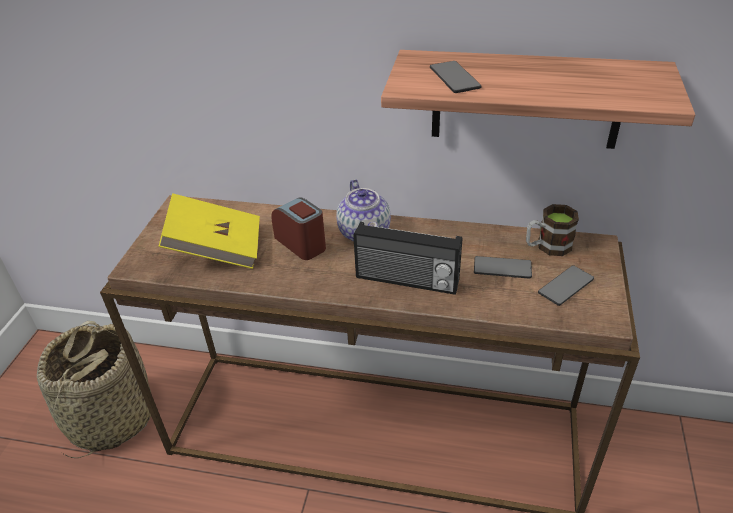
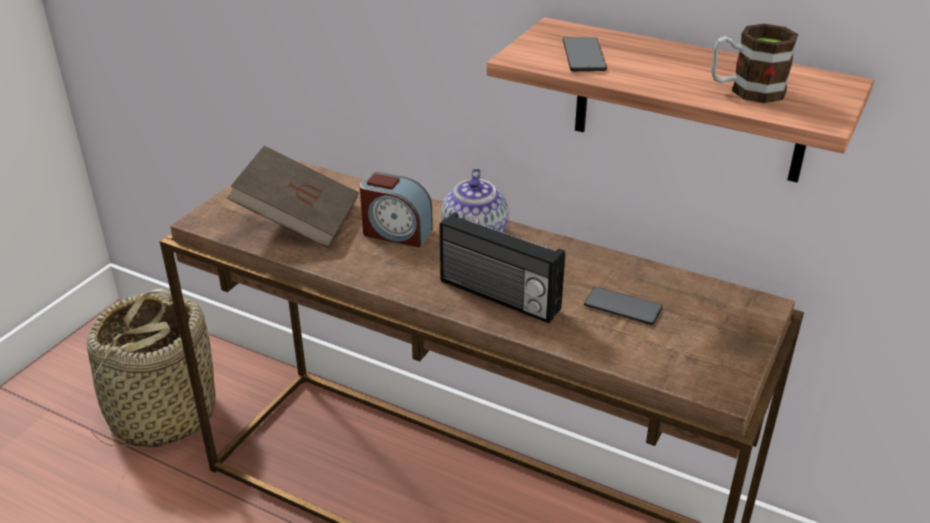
camera: 15 degrees right, 5 degrees down
yellow book [158,193,260,269] -> brown book [227,146,359,248]
alarm clock [271,197,326,260] -> alarm clock turned 135 degrees clockwise [360,172,433,248]
mug [526,204,579,256] -> mug moved to [712,24,799,103]
phone [538,265,594,306] -> none

